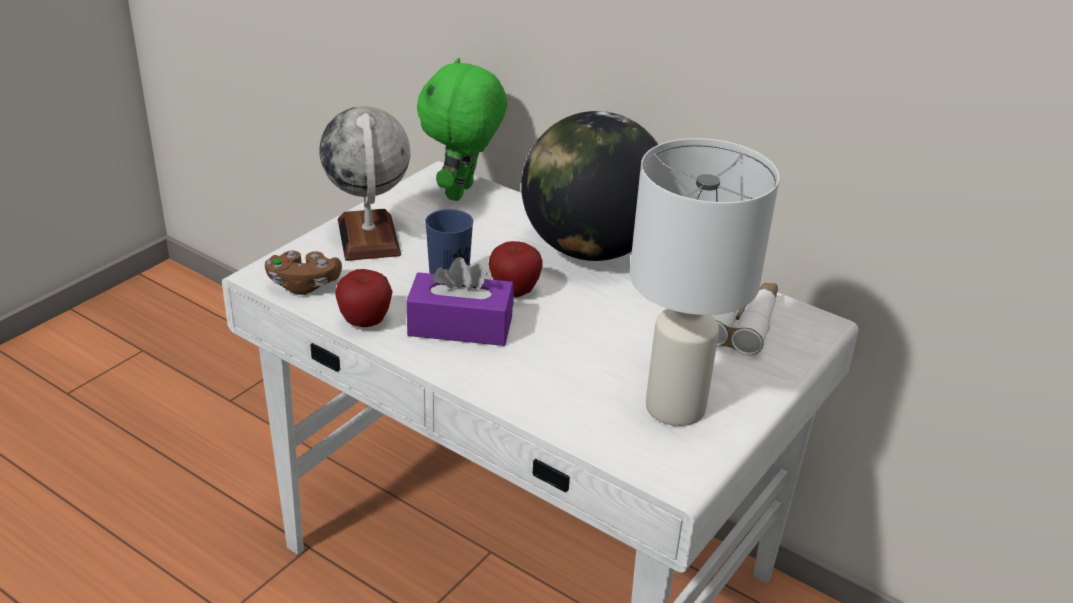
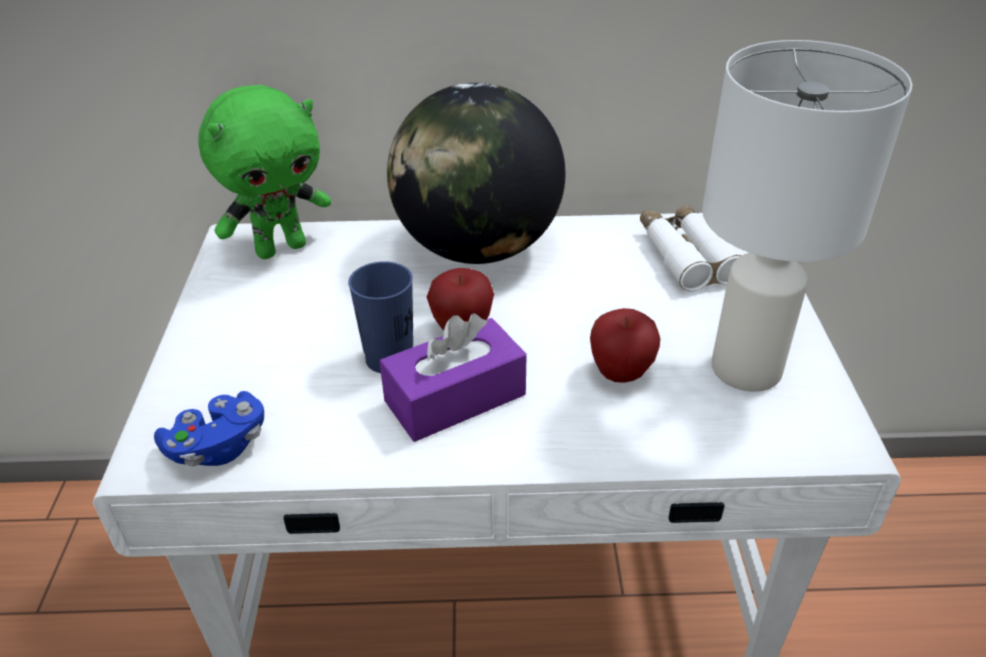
camera: 35 degrees left, 5 degrees up
brown game controller [265,251,342,295] -> blue game controller [154,391,264,467]
globe [320,106,410,261] -> none
apple [335,269,393,327] -> apple moved to [590,308,660,383]
green plush toy [417,58,507,201] -> green plush toy turned 105 degrees counterclockwise [198,85,331,259]

